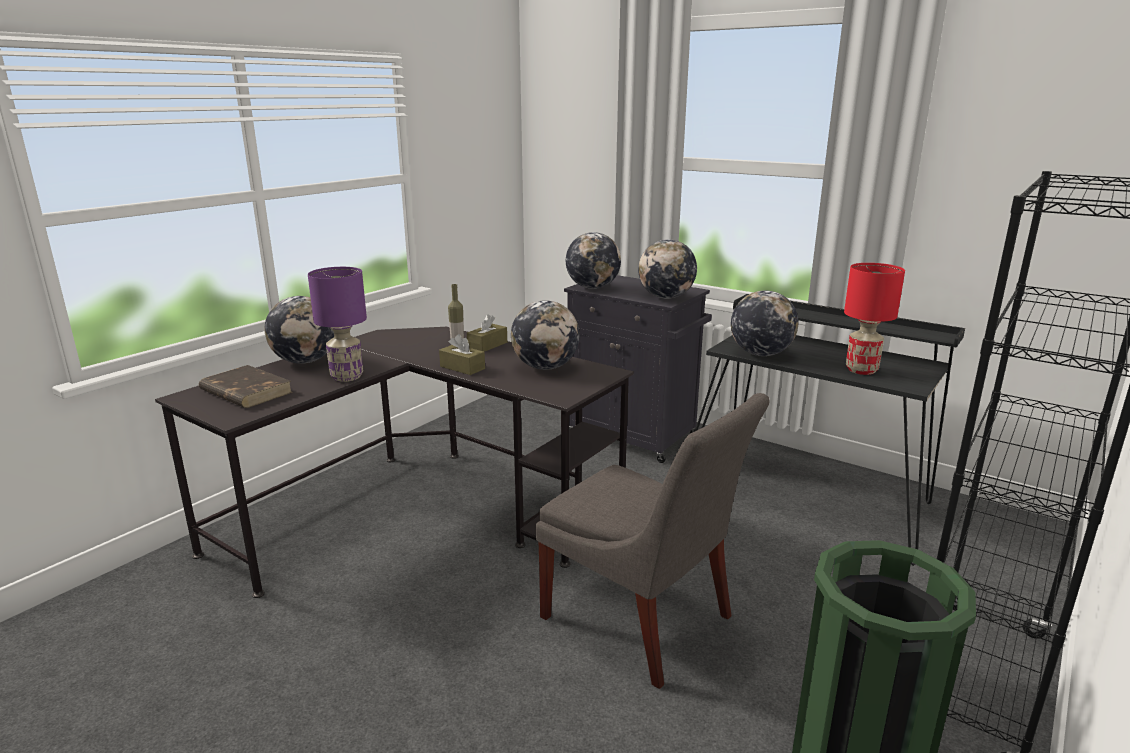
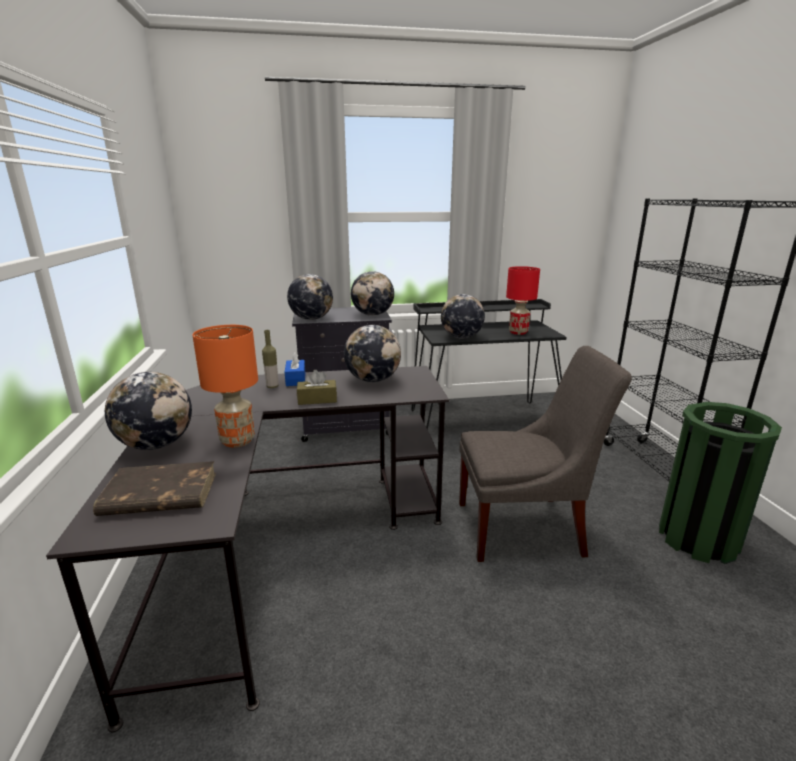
camera: 45 degrees left, 0 degrees up
purple table lamp [308,267,367,382] -> orange table lamp [192,325,258,448]
brown tissue box [467,314,507,352] -> blue tissue box [285,352,305,386]

